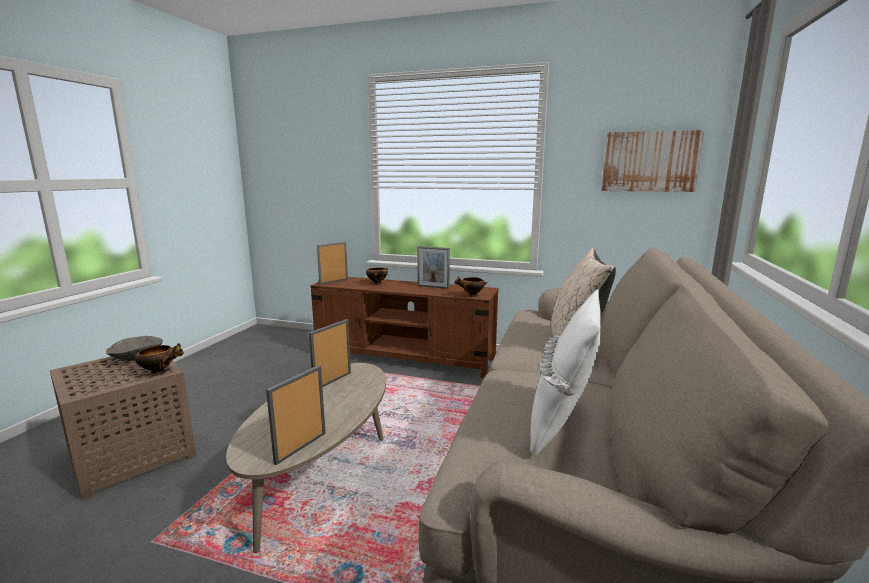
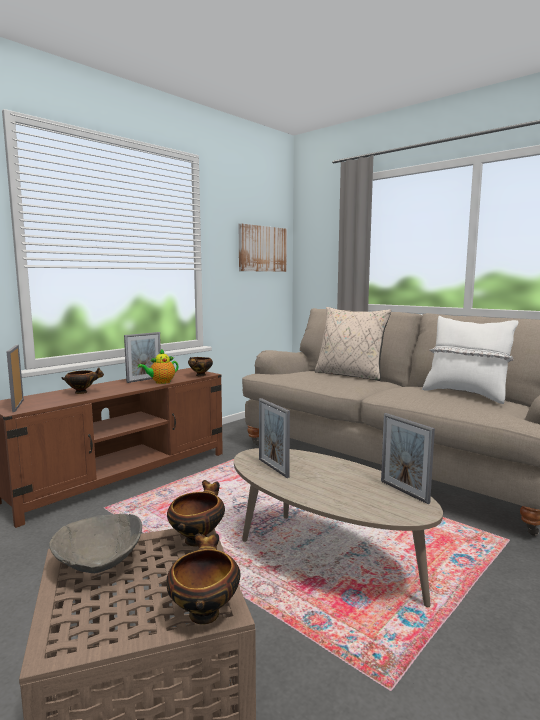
camera: 65 degrees left, 5 degrees down
none -> teapot [138,349,178,384]
none -> bowl [166,533,241,624]

